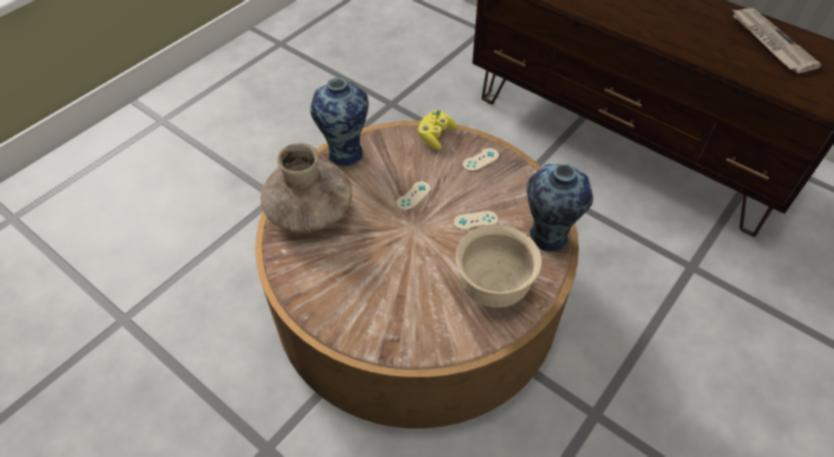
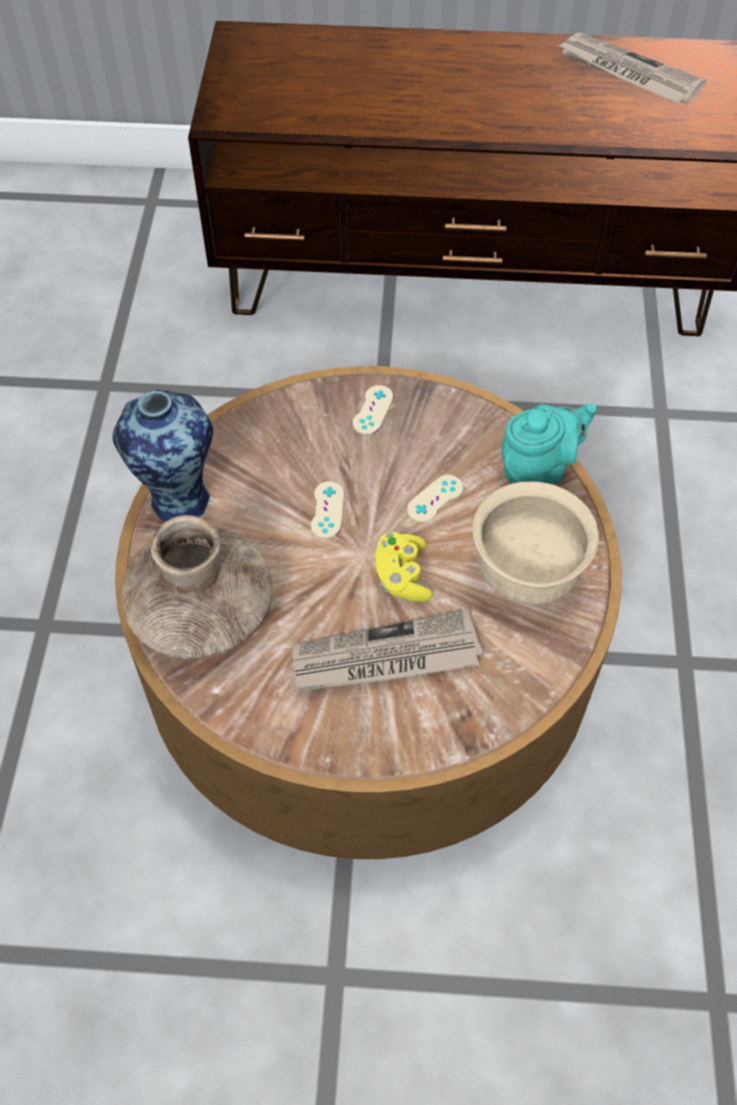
camera: 35 degrees left, 5 degrees up
yellow game controller [418,110,457,150] -> yellow game controller moved to [375,532,433,602]
vase [527,164,593,252] -> turquoise teapot [501,403,597,485]
none -> newspaper [293,609,483,692]

